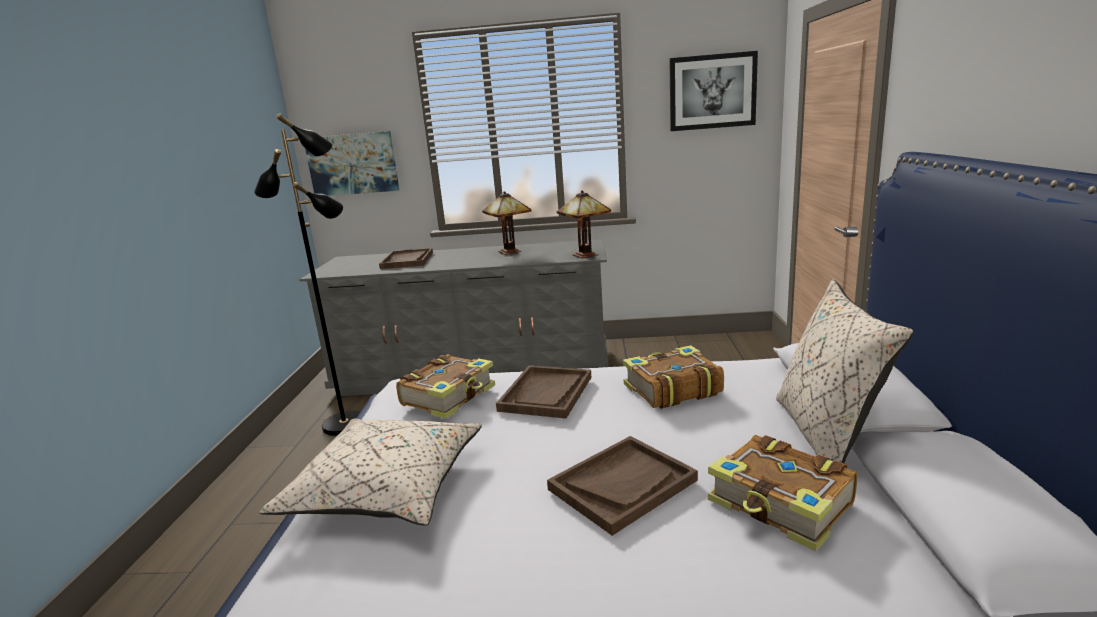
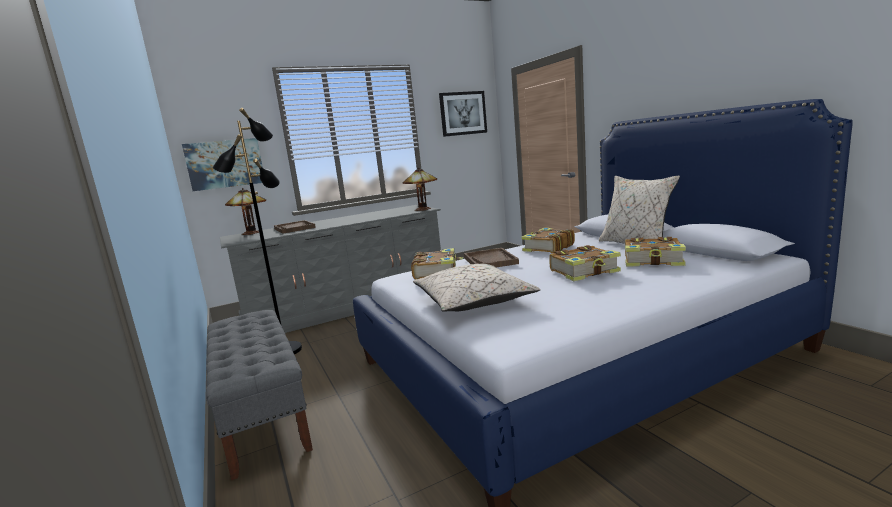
camera: 30 degrees left, 5 degrees down
table lamp [482,191,531,255] -> table lamp moved to [225,188,266,235]
brown tray [547,436,698,536] -> book [549,245,621,281]
none -> grey bench [206,310,313,480]

